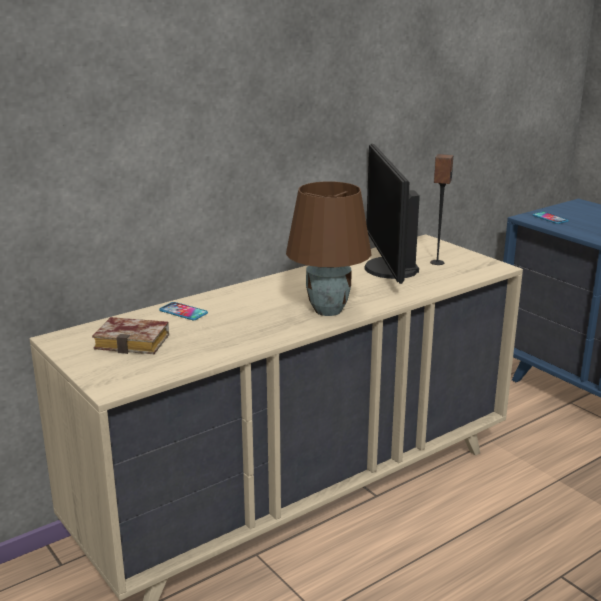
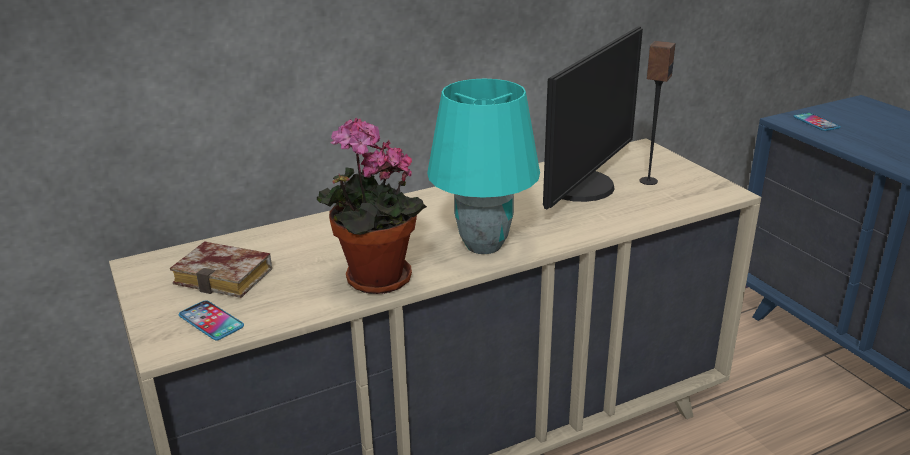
camera: 10 degrees right, 5 degrees up
phone [159,302,208,320] -> phone moved to [179,301,244,340]
brown table lamp [286,181,372,316] -> turquoise table lamp [427,79,540,254]
monitor [364,144,420,284] -> monitor turned 150 degrees counterclockwise [543,26,643,209]
none -> potted plant [317,118,427,294]

